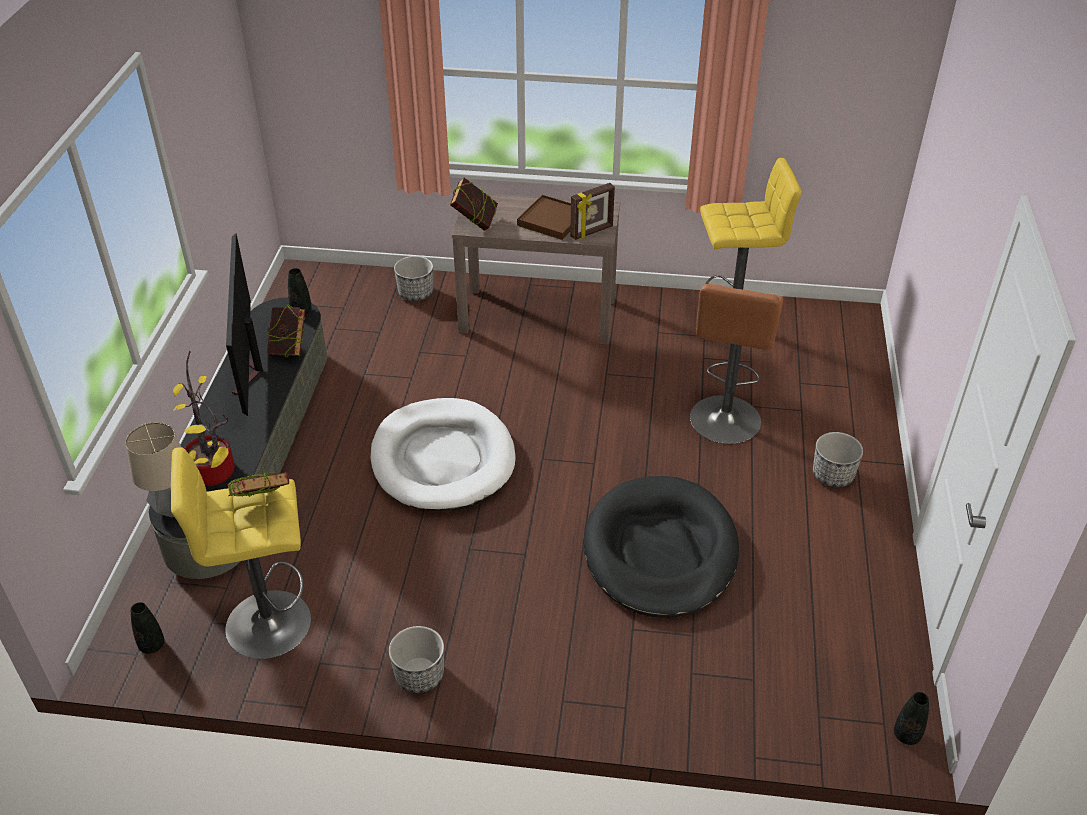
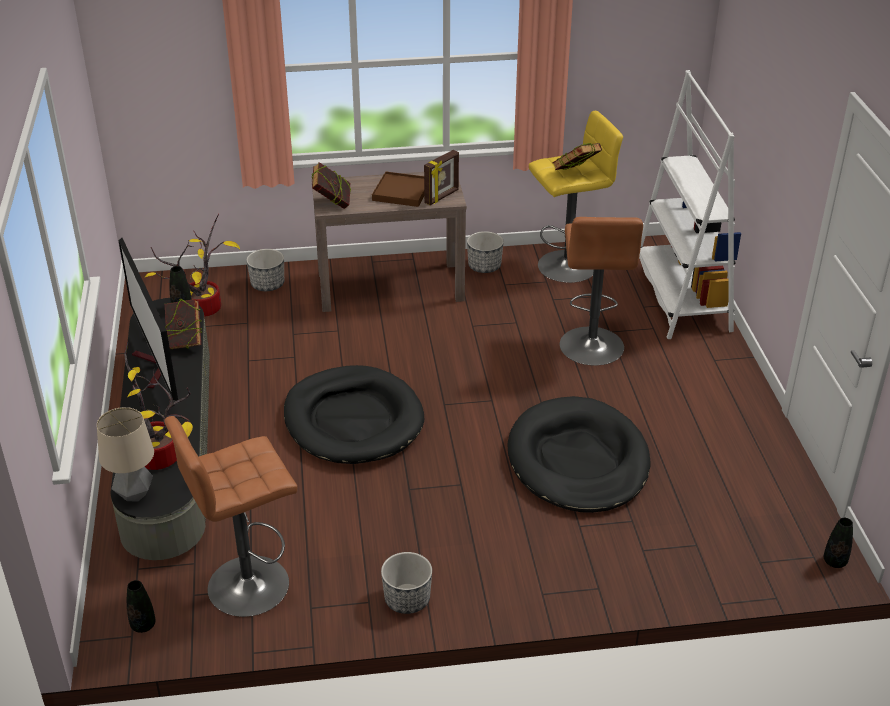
camera: 15 degrees left, 5 degrees down
yellow stool [171,447,311,659] -> brown stool [165,416,297,617]
book [227,472,289,496] -> book moved to [553,143,602,170]
white dog bed [370,398,516,511] -> black dog bed [284,365,424,464]
planter [813,432,863,487] -> planter moved to [467,231,504,273]
none -> potted plant [144,214,240,317]
none -> white bookcase [639,70,741,339]

